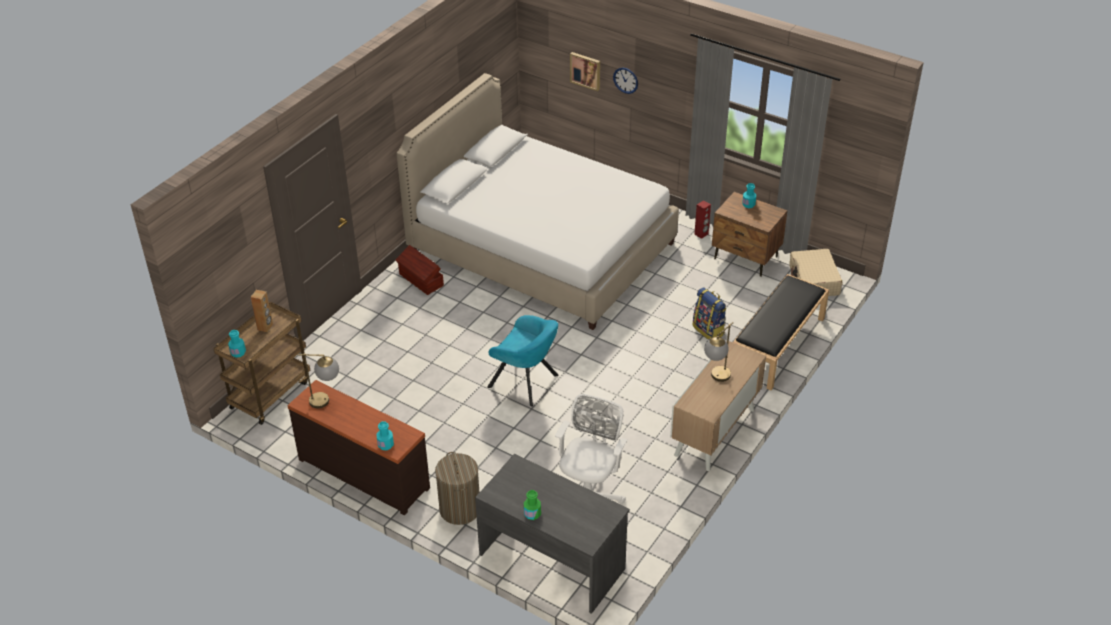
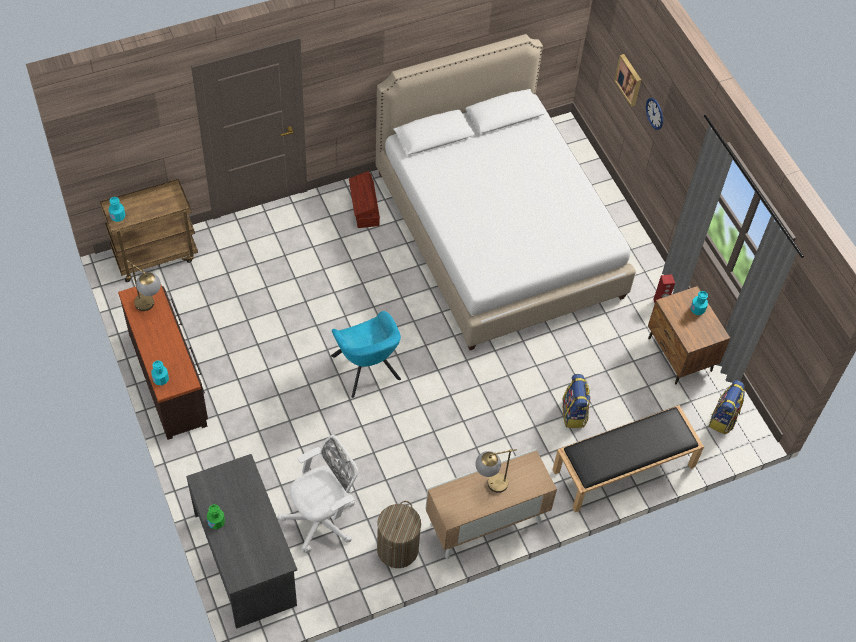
camera: 30 degrees right, 15 degrees up
brown speaker [251,290,273,333] -> none
laundry basket [435,452,479,525] -> laundry basket moved to [377,501,421,568]
beige suitcase [789,249,842,296] -> backpack [709,380,745,434]

